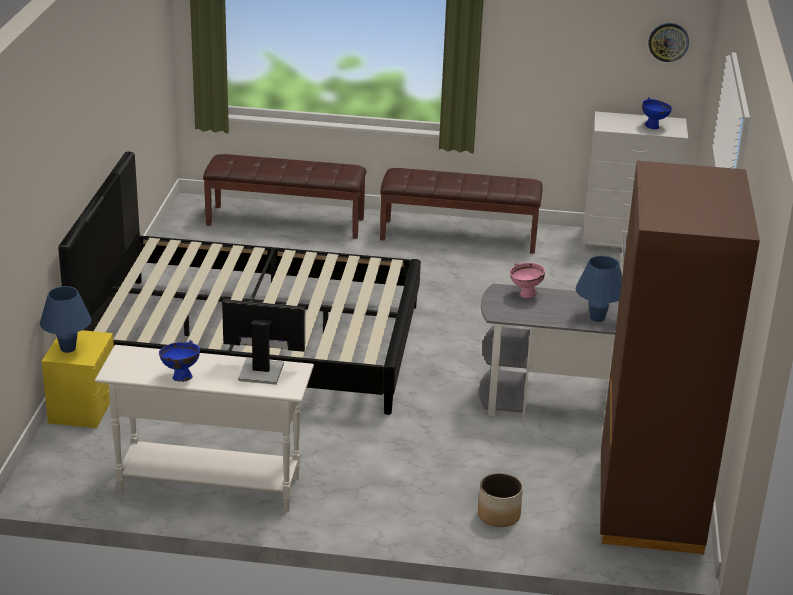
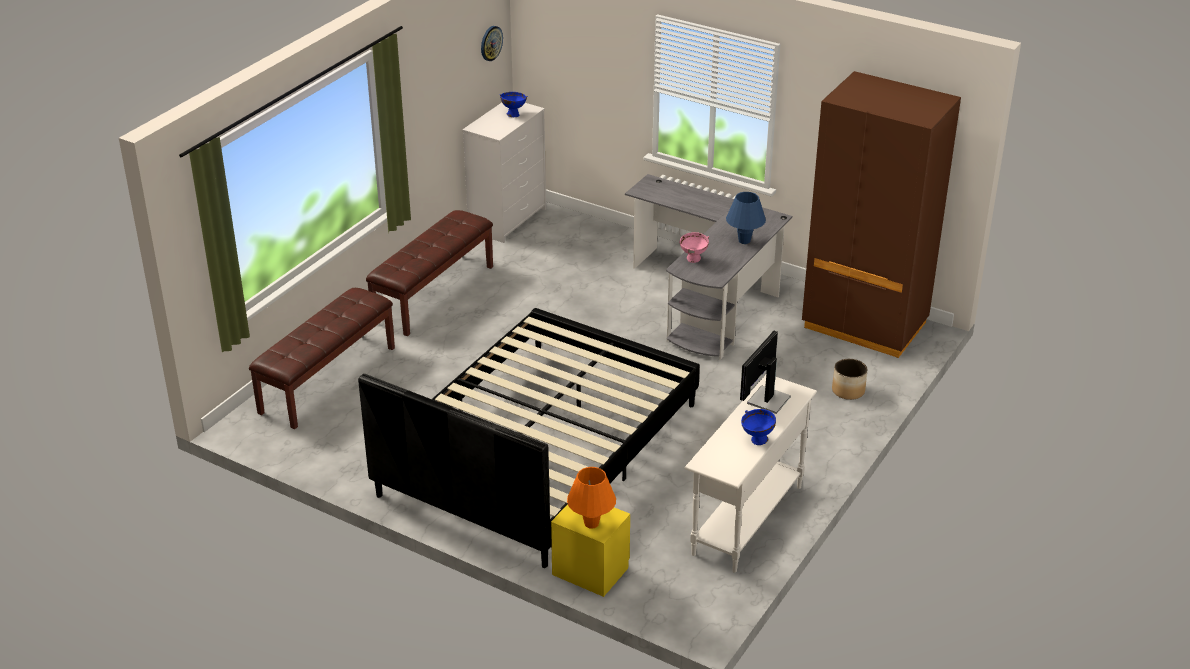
camera: 65 degrees left, 5 degrees up
blue table lamp [40,286,92,353] -> orange table lamp [567,467,616,529]

